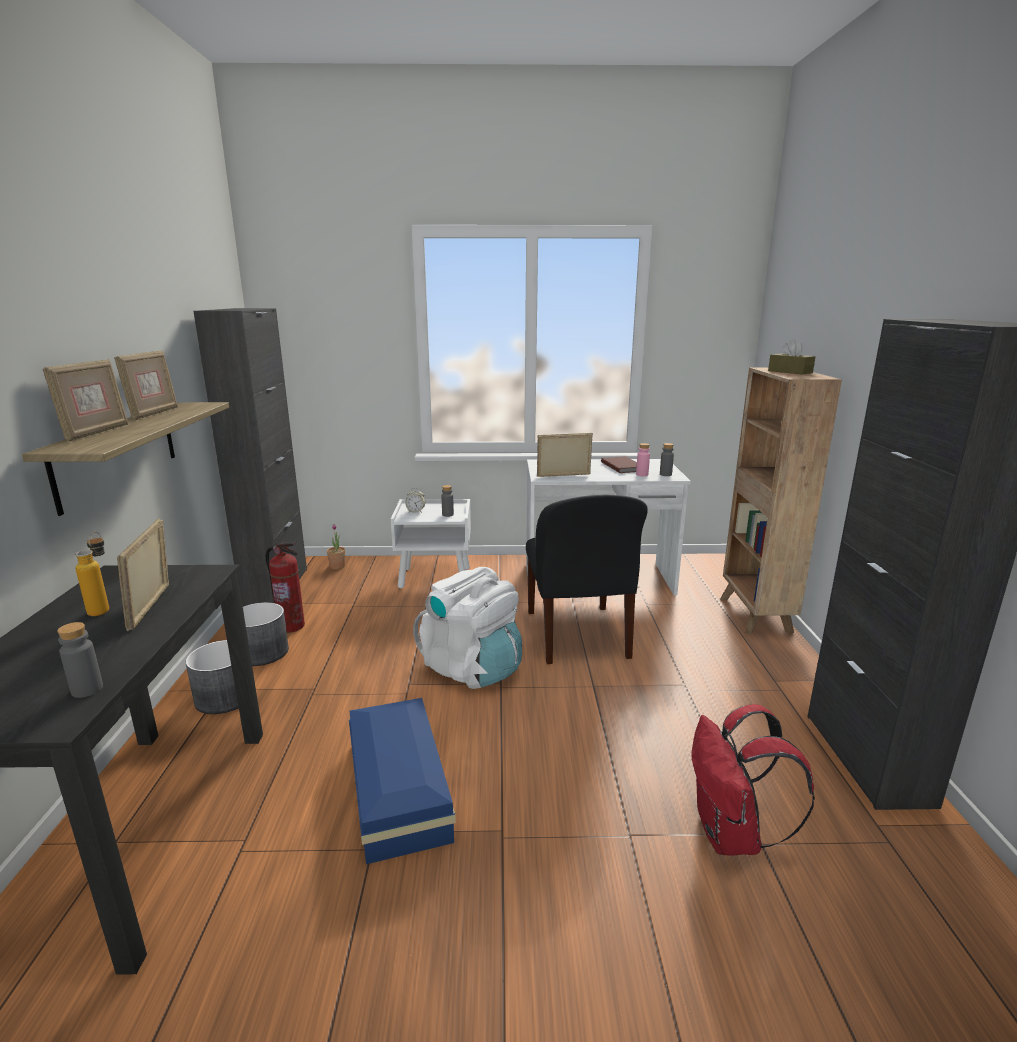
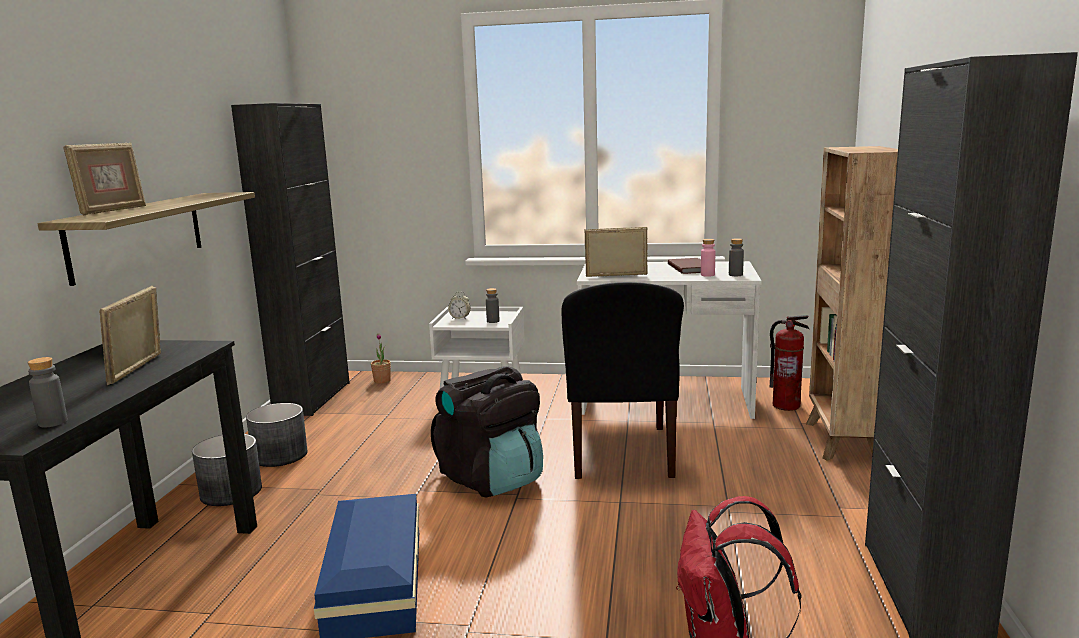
camera: 10 degrees right, 5 degrees down
bottle [75,532,109,616] -> none
picture frame [114,350,178,420] -> none
fire extinguisher [266,542,305,633] -> fire extinguisher moved to [770,315,809,411]
white backpack [413,567,522,689] -> black backpack [431,366,543,497]
brown tissue box [768,339,815,375] -> none

